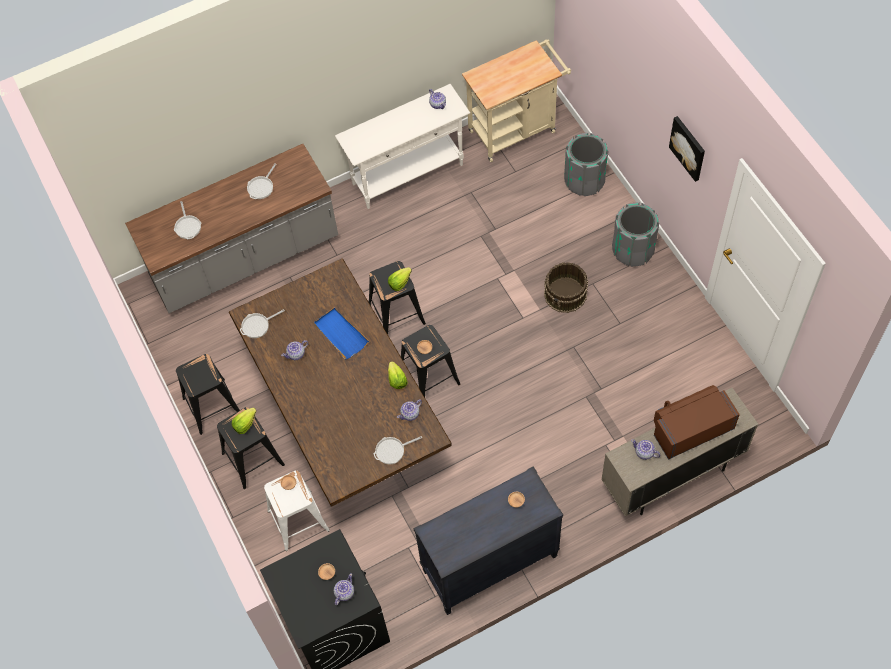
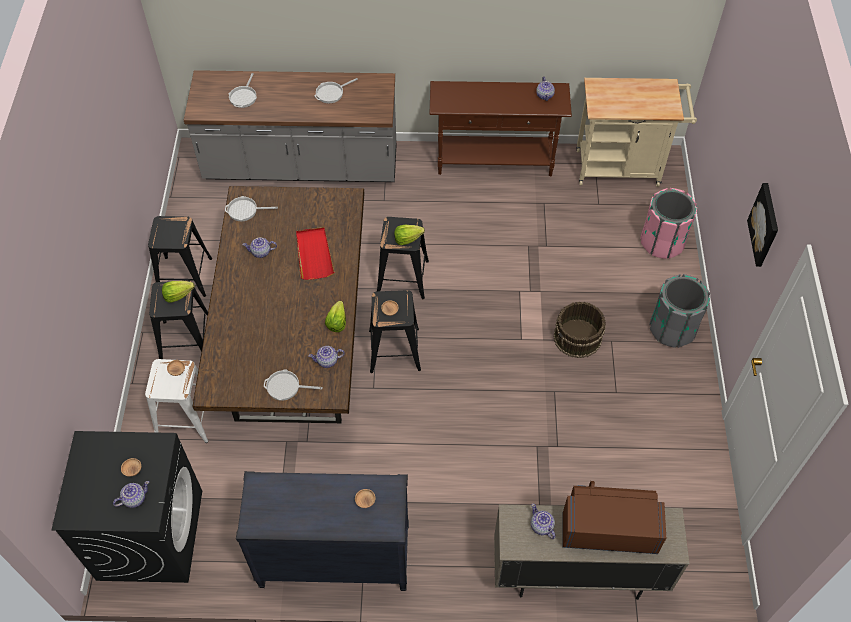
camera: 25 degrees right, 5 degrees down
blue tray [314,308,369,359] -> red tray [296,227,334,280]
white console table [335,84,470,209] -> brown console table [430,81,572,176]
grey trash can [564,133,608,196] -> pink trash can [640,188,697,259]

